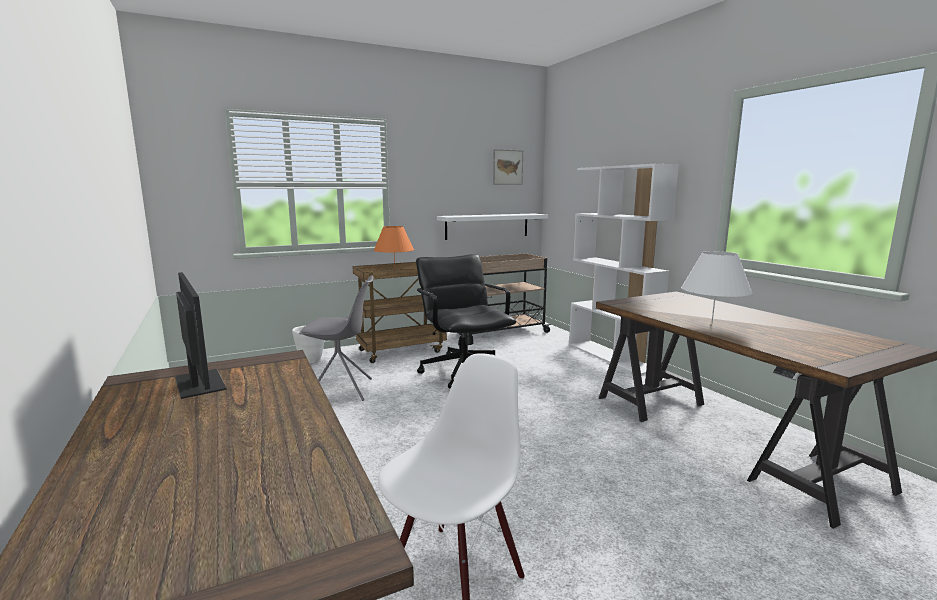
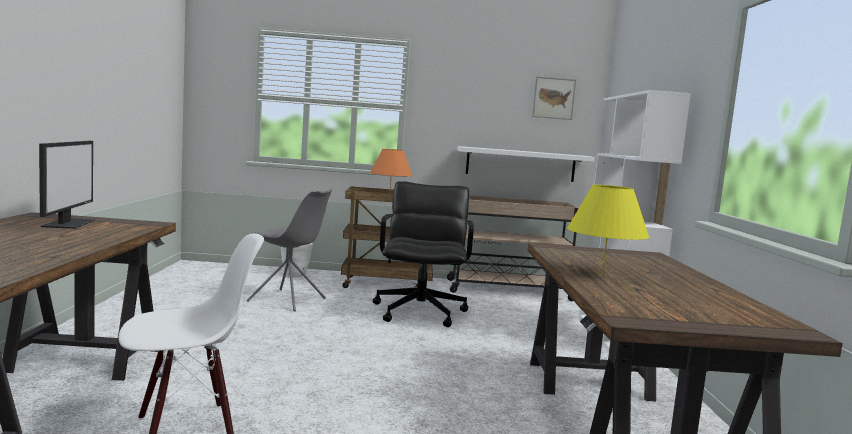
camera: 25 degrees right, 5 degrees down
white table lamp [681,251,753,324] -> yellow table lamp [567,185,649,275]

